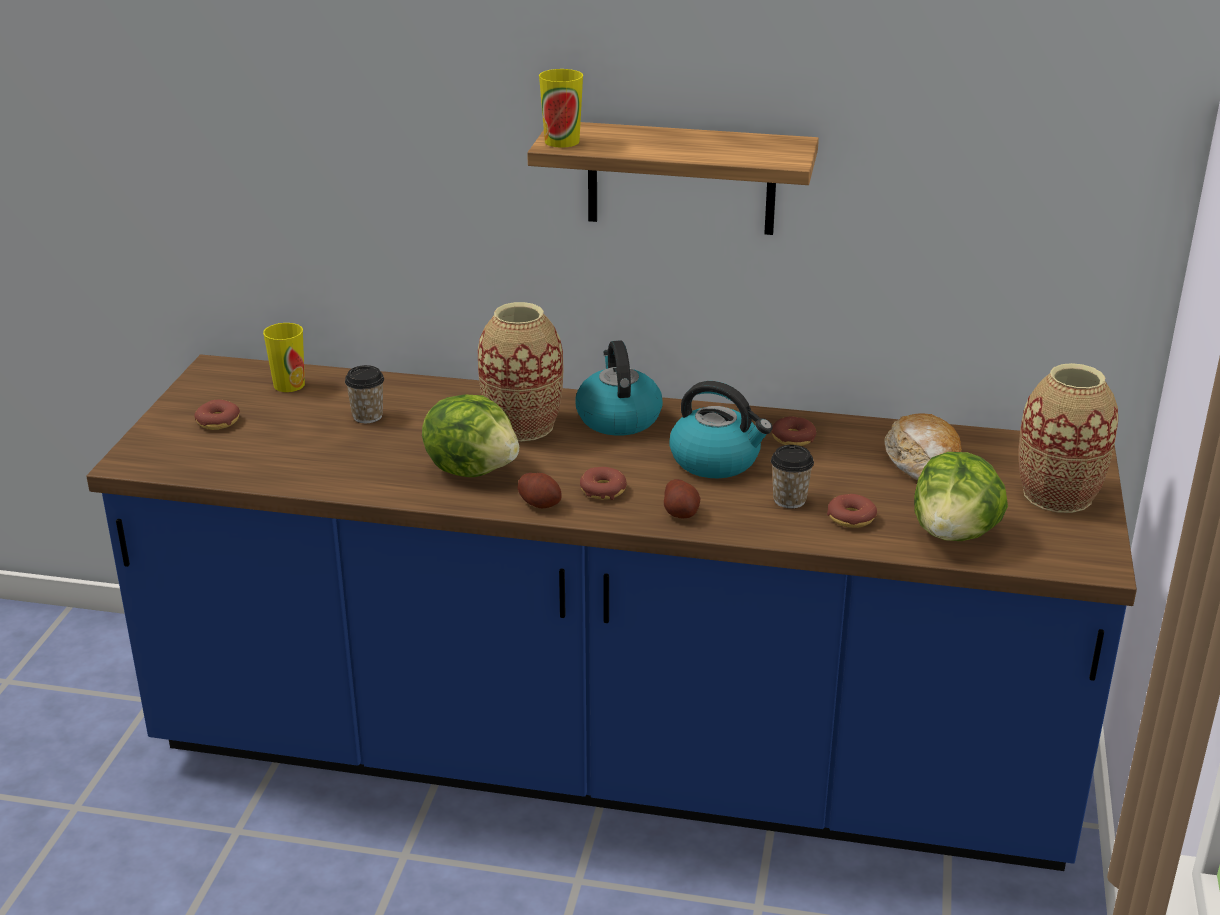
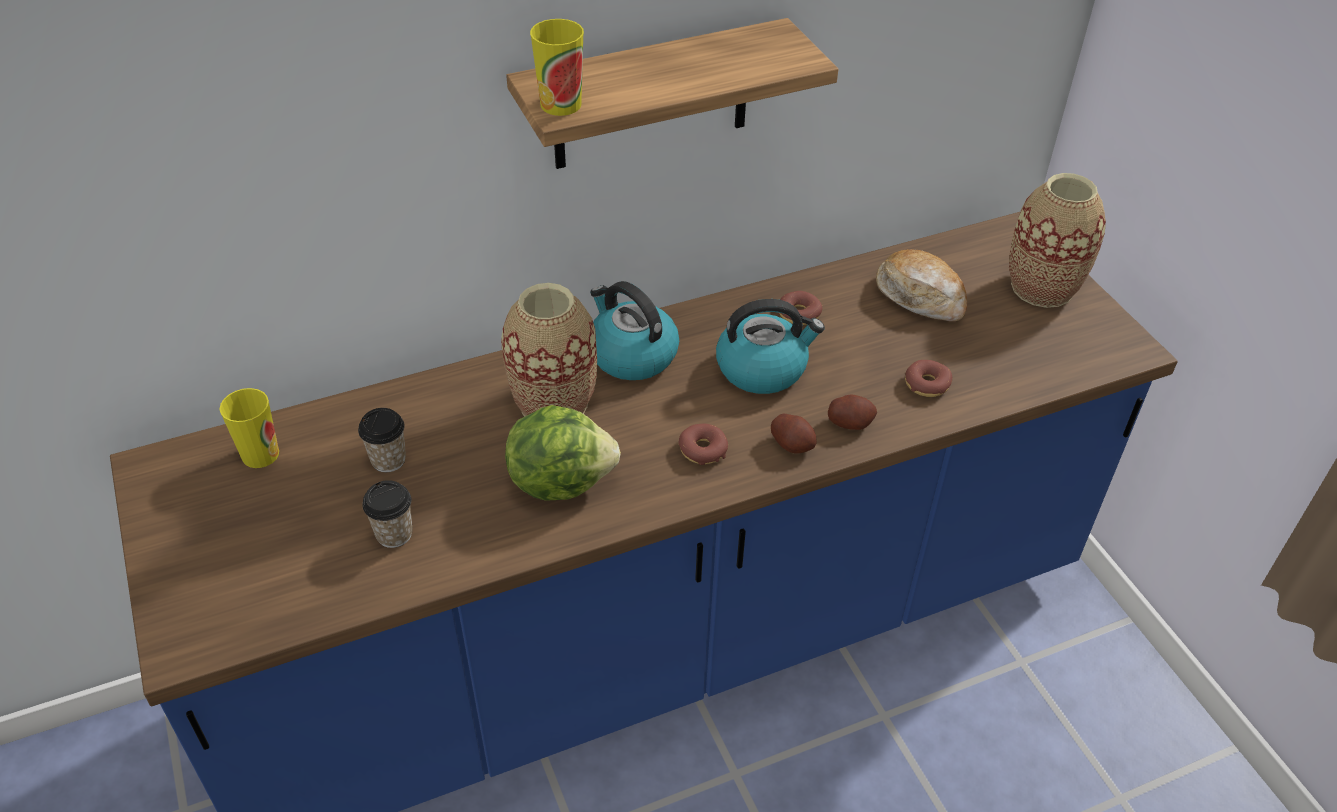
camera: 35 degrees left, 15 degrees up
donut [194,400,240,430] -> none
potato [518,473,562,508] -> potato moved to [828,394,877,430]
cup [771,445,814,508] -> cup moved to [362,480,413,548]
lettuce [914,452,1008,541] -> none

